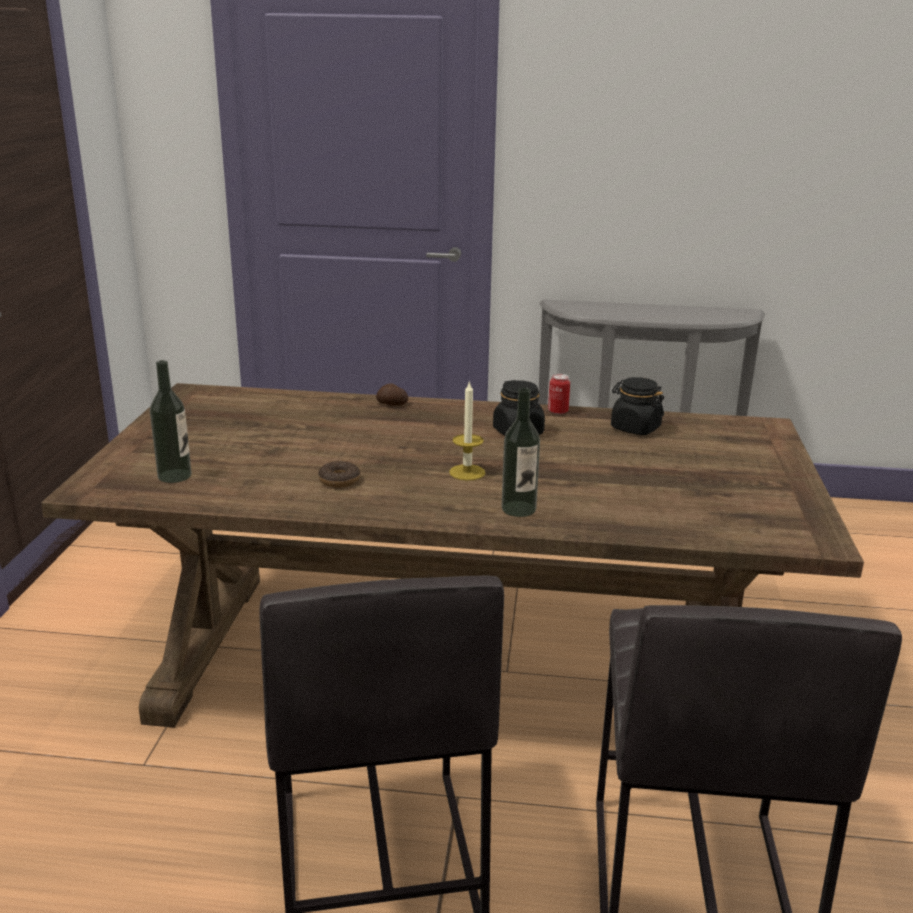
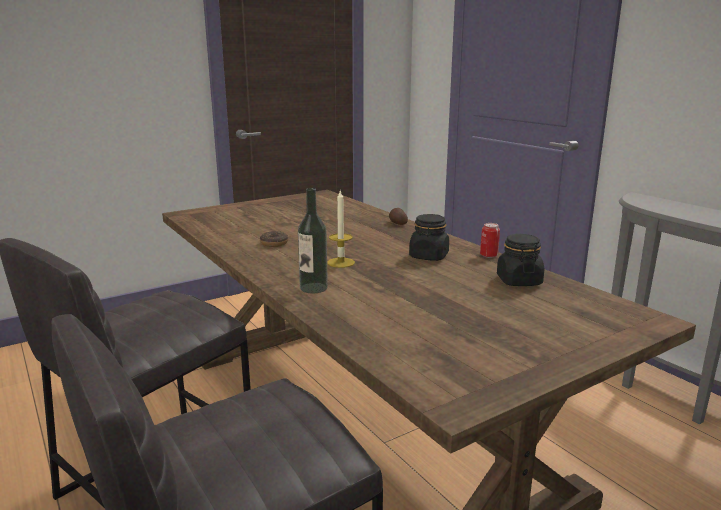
camera: 50 degrees right, 5 degrees down
bottle [150,360,192,483] -> none

